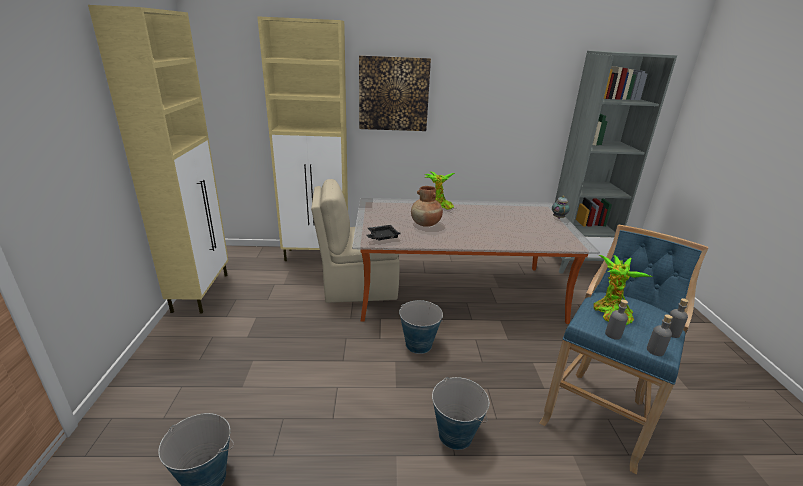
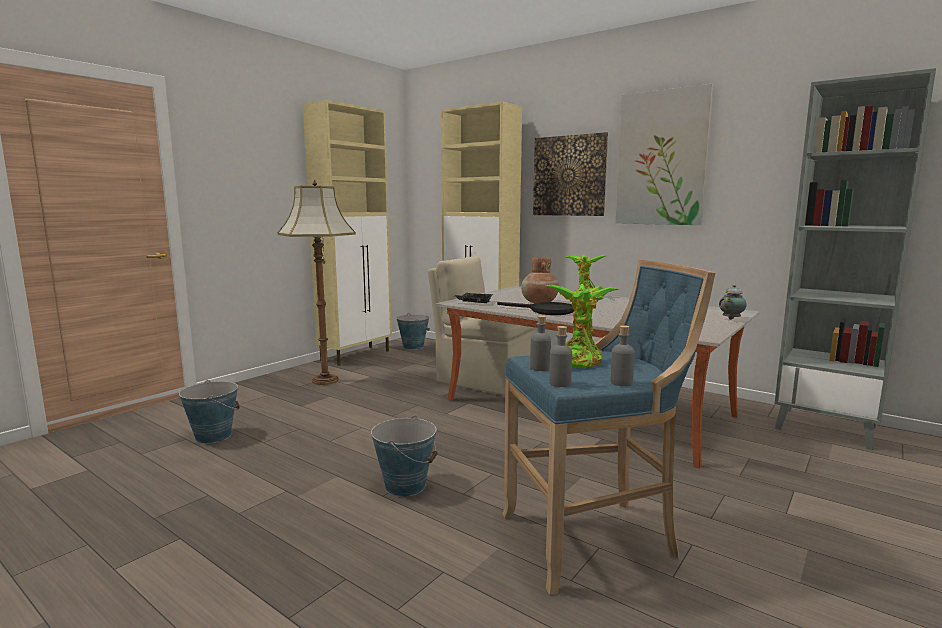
camera: 40 degrees right, 15 degrees down
bucket [399,300,444,354] -> bucket moved to [397,313,430,350]
none -> floor lamp [278,179,356,385]
none -> black frying pan [497,302,574,315]
none -> picture [616,84,713,225]

